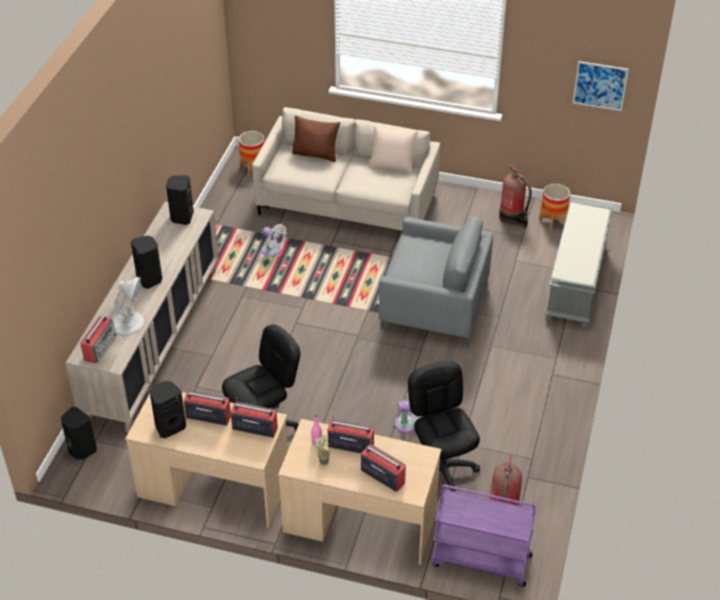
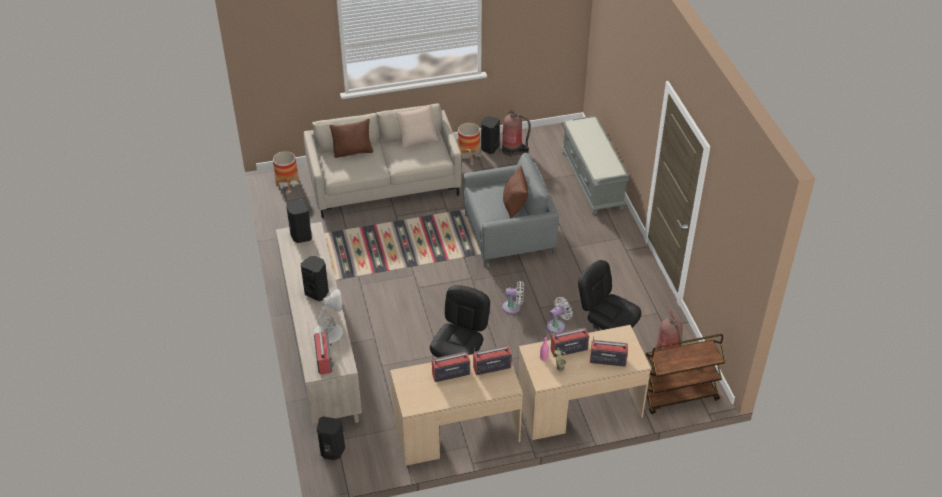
camera: 30 degrees left, 0 degrees up
black speaker [149,381,186,438] -> black speaker moved to [481,116,500,154]
white fan [261,224,287,257] -> white fan moved to [502,281,524,314]
purple cart [431,484,536,587] -> brown cart [645,334,726,414]
planter [539,184,570,230] -> planter moved to [458,123,480,161]
picture [573,61,629,111] -> none
none -> brown pillow [503,165,528,218]

